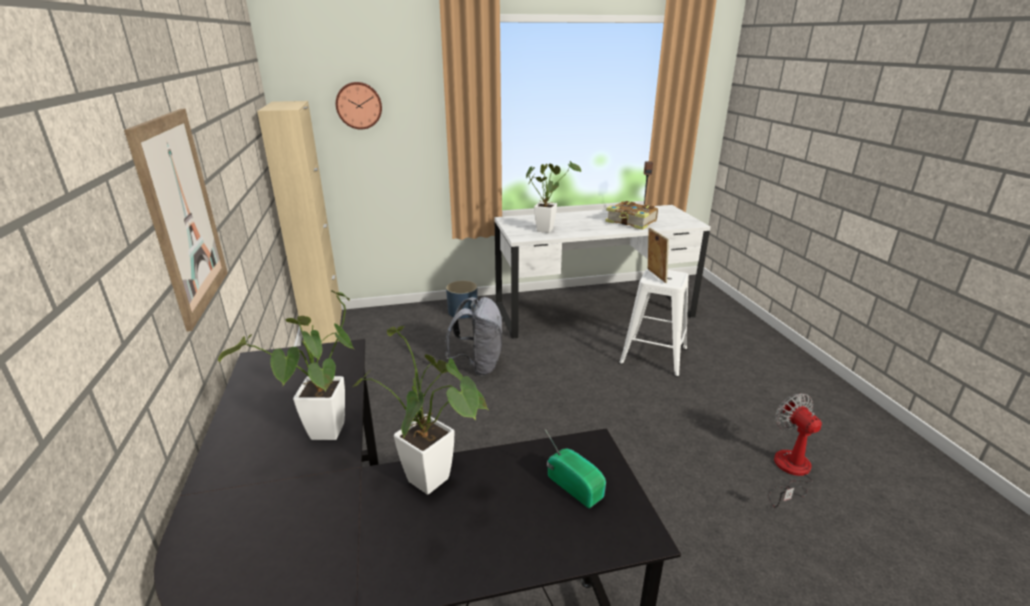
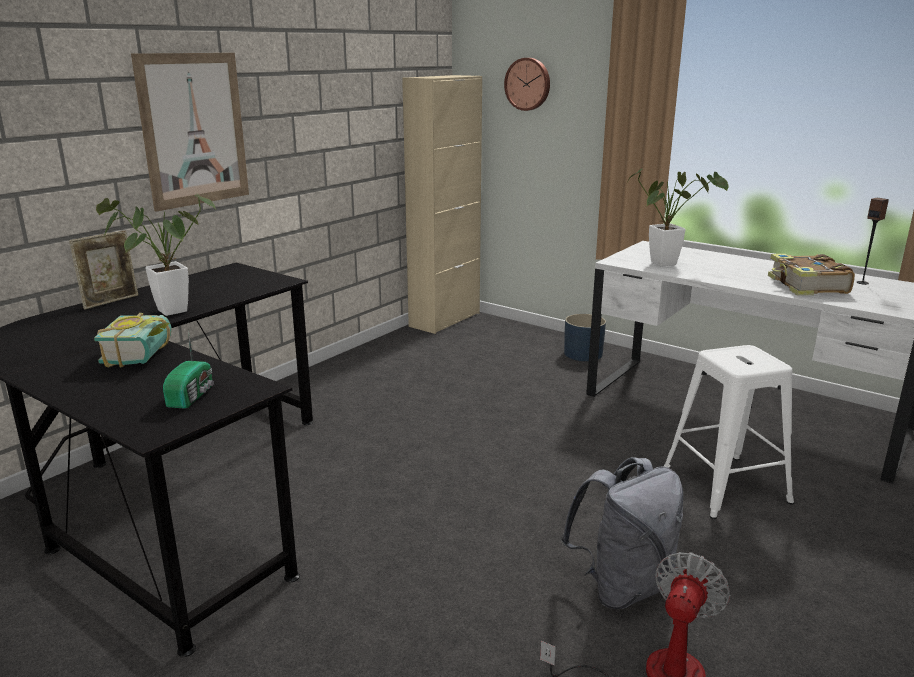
camera: 50 degrees right, 5 degrees down
potted plant [352,326,489,495] -> book [94,313,172,367]
grey backpack [445,297,502,376] -> grey backpack moved to [560,457,683,609]
picture frame [648,228,669,283] -> picture frame moved to [69,230,138,310]

